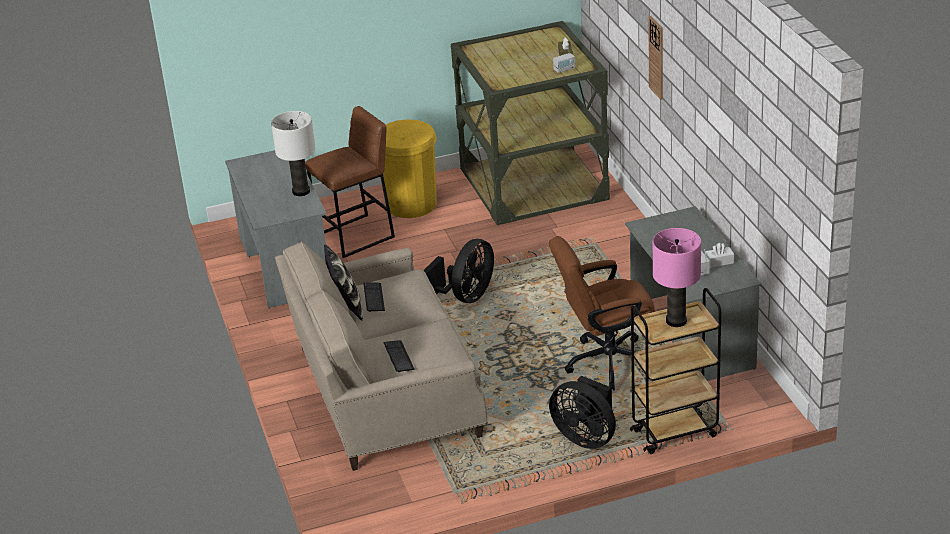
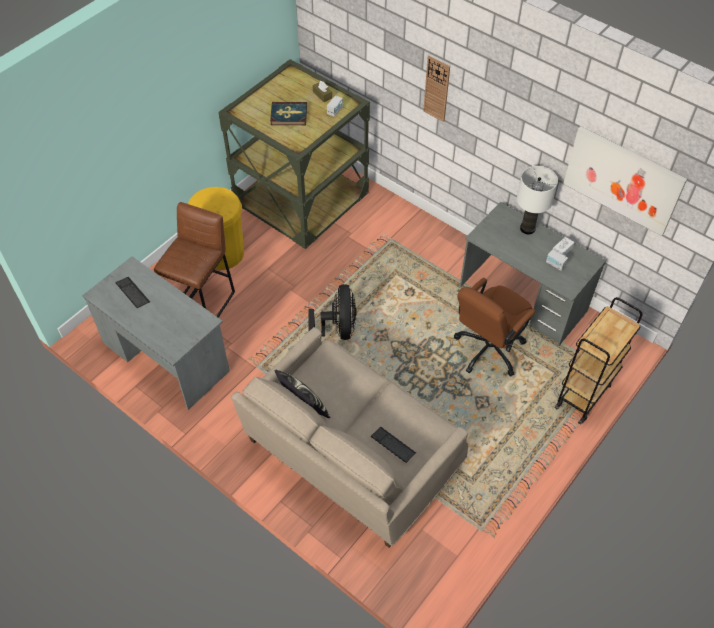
camera: 35 degrees left, 20 degrees up
white table lamp [271,111,316,196] -> white table lamp moved to [517,166,558,234]
keyboard [363,283,385,312] -> keyboard moved to [115,277,150,308]
black fan [549,376,616,449] -> none
pink table lamp [653,228,701,327] -> none
none -> book [270,102,307,125]
none -> picture [563,126,687,236]

